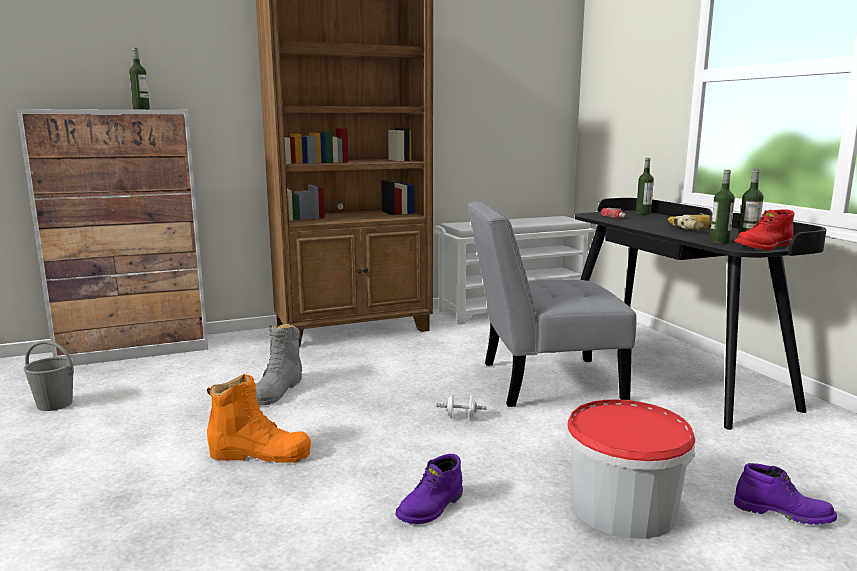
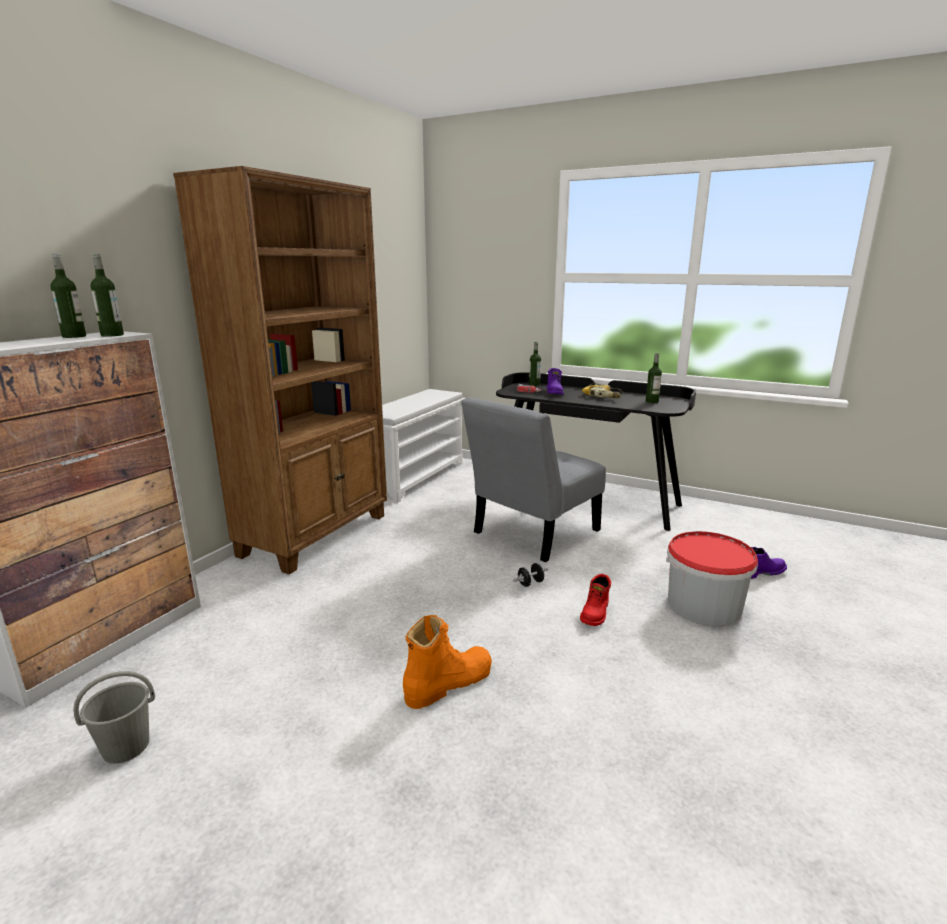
camera: 40 degrees left, 5 degrees up
grey boot [254,324,302,405] -> none
purple boot [395,454,463,524] -> purple boot moved to [546,368,564,395]
white dumbbell [436,394,487,419] -> black dumbbell [513,563,548,587]
bottle [710,170,735,244] -> bottle moved to [90,254,124,337]
red boot [735,210,794,250] -> red boot moved to [580,574,611,626]

